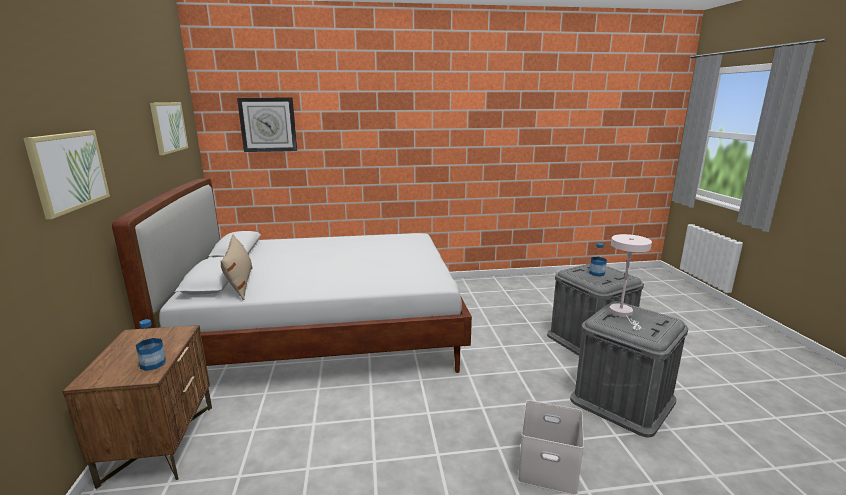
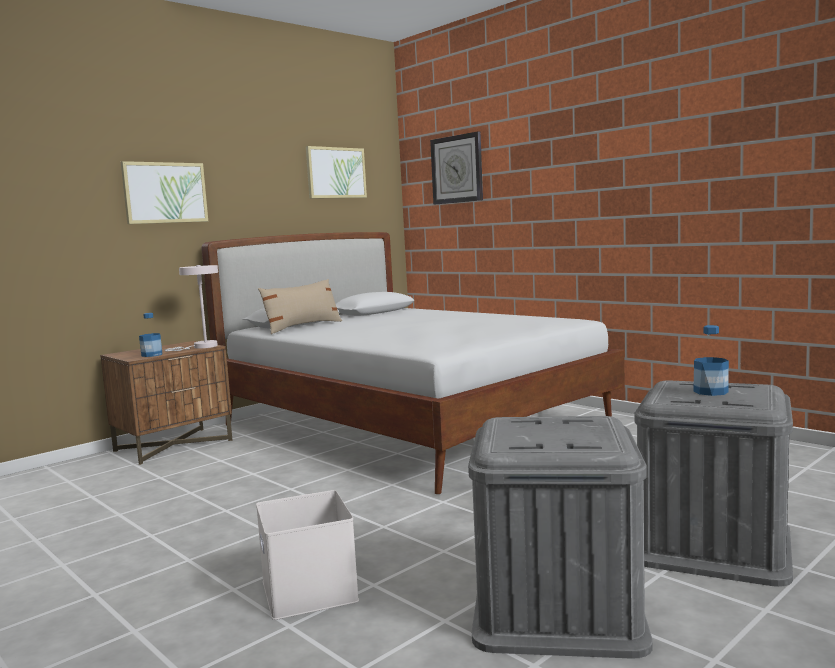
camera: 55 degrees right, 10 degrees down
white table lamp [609,234,652,330] -> white table lamp moved to [164,265,218,351]

